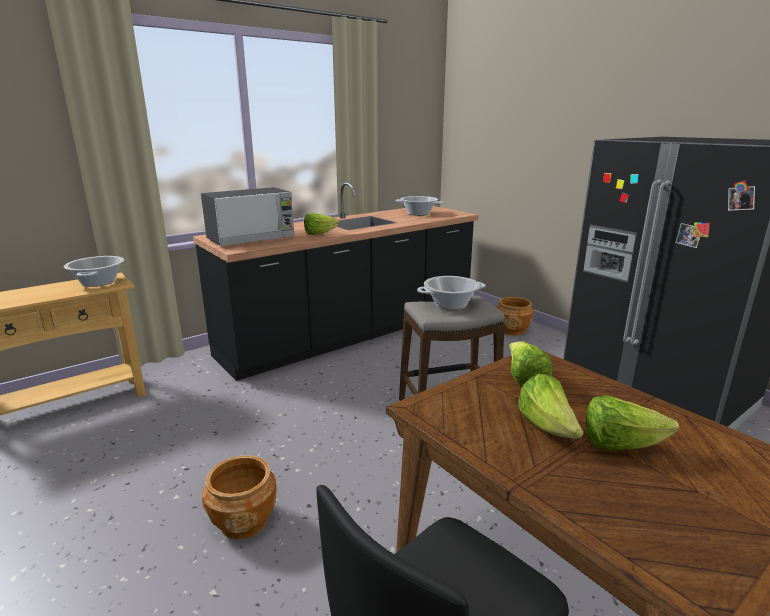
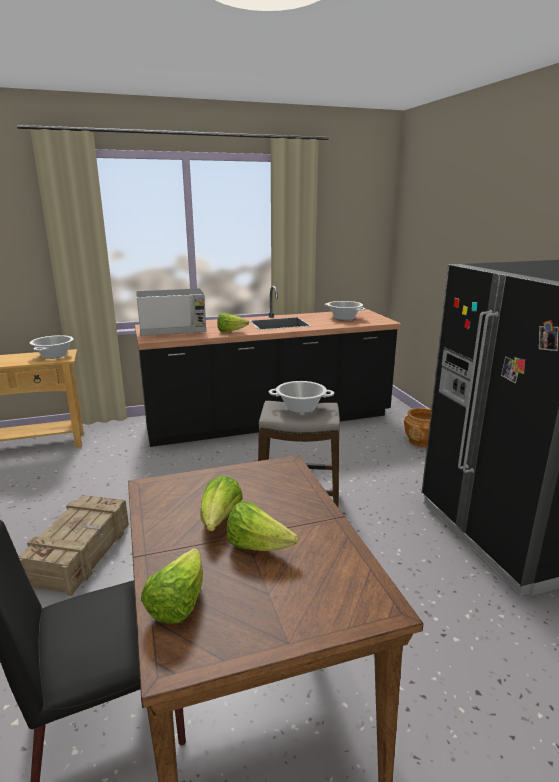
camera: 20 degrees right, 0 degrees up
brown planter [202,455,277,540] -> crate [19,495,129,596]
lettuce [509,342,553,388] -> lettuce moved to [141,548,203,624]

